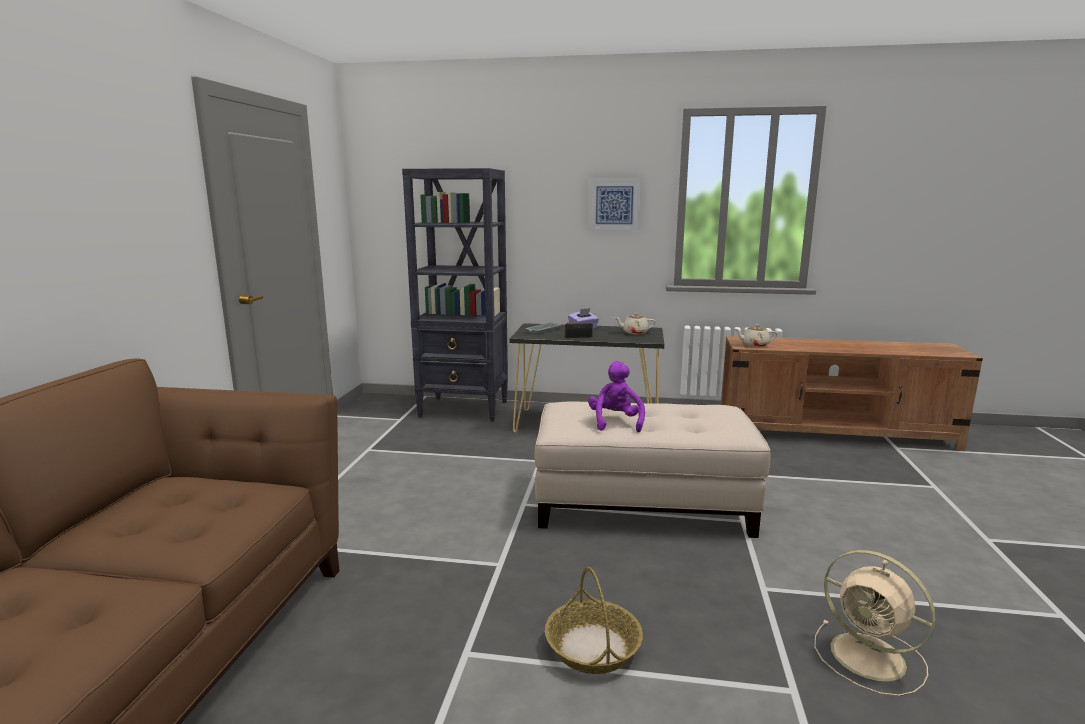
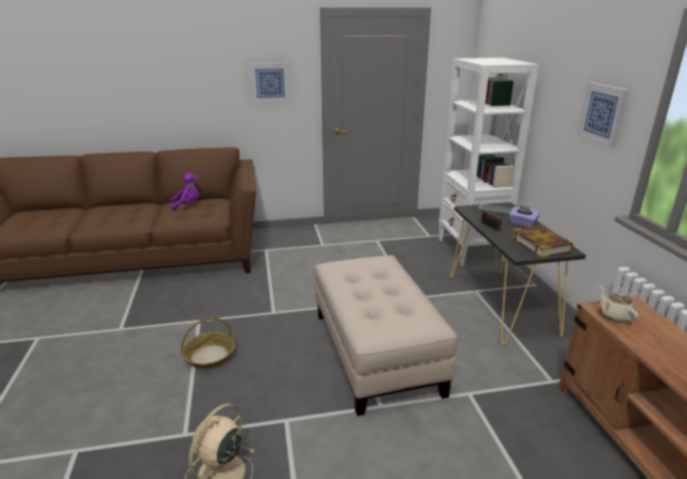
camera: 70 degrees right, 10 degrees up
black bookcase [402,168,508,422] -> white bookcase [438,58,539,266]
purple plush toy [588,361,645,432] -> purple plush toy moved to [170,173,200,211]
beige teapot [614,313,655,334] -> book [511,225,574,258]
none -> picture [249,63,290,103]

